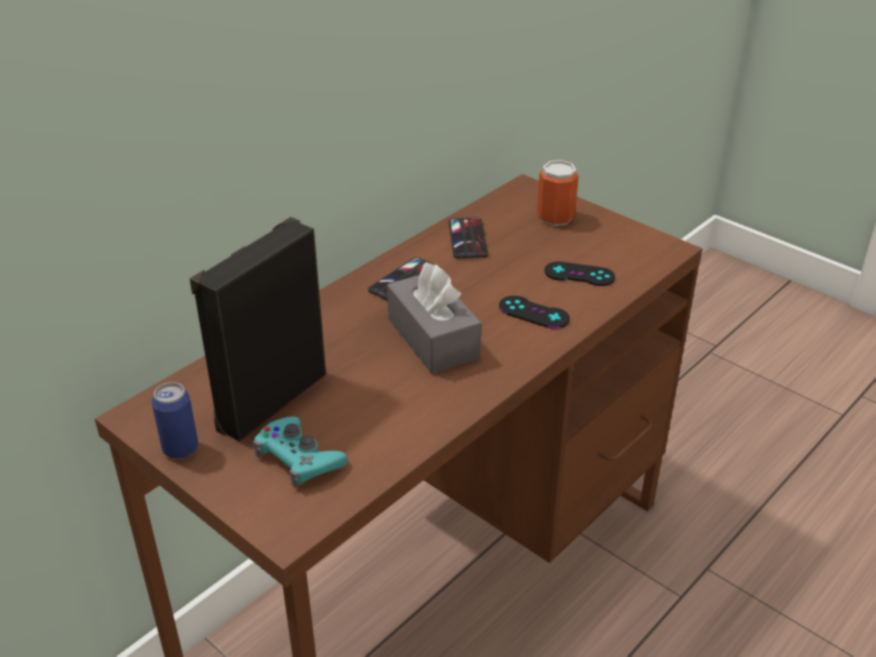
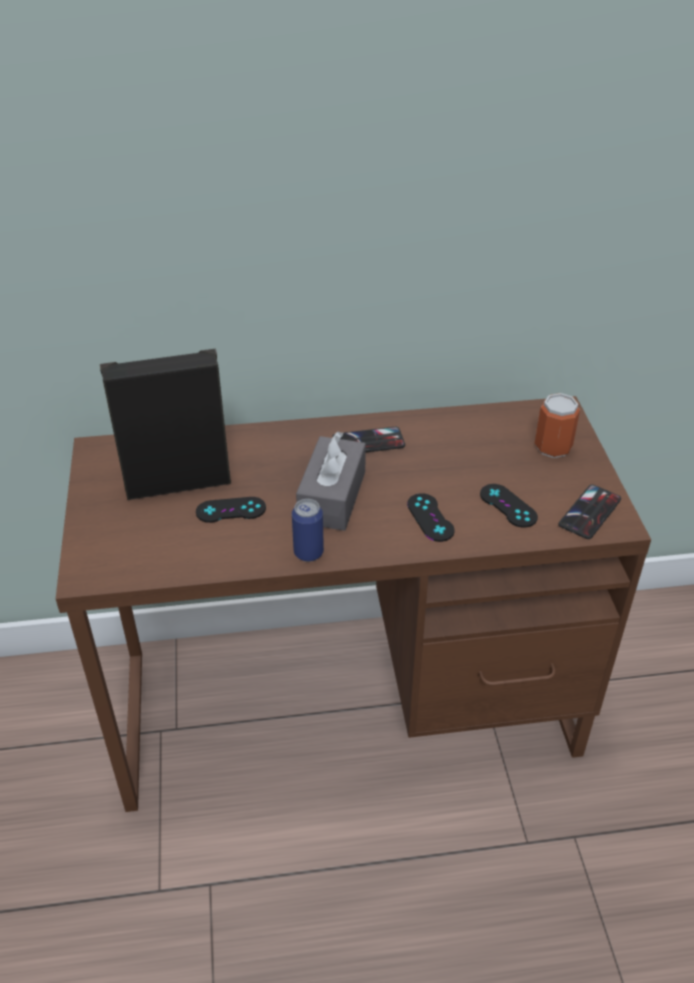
camera: 40 degrees right, 5 degrees up
can [152,382,198,459] -> can moved to [292,499,324,562]
turquoise game controller [253,417,347,488] -> none
phone [449,218,488,258] -> phone moved to [559,485,621,539]
none -> black game controller [196,497,266,523]

